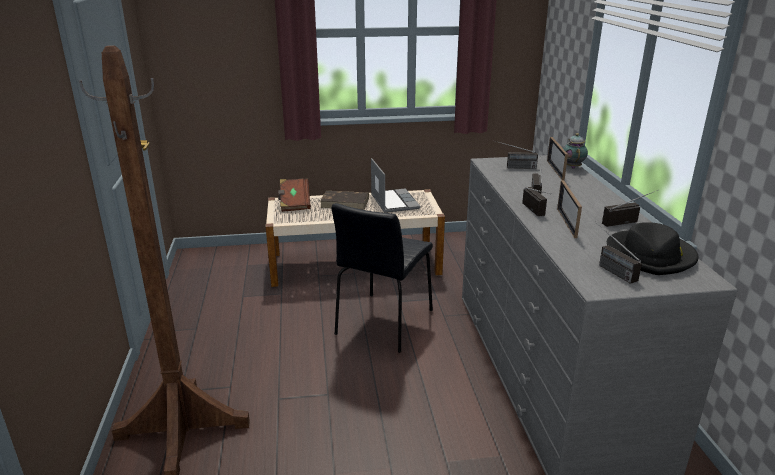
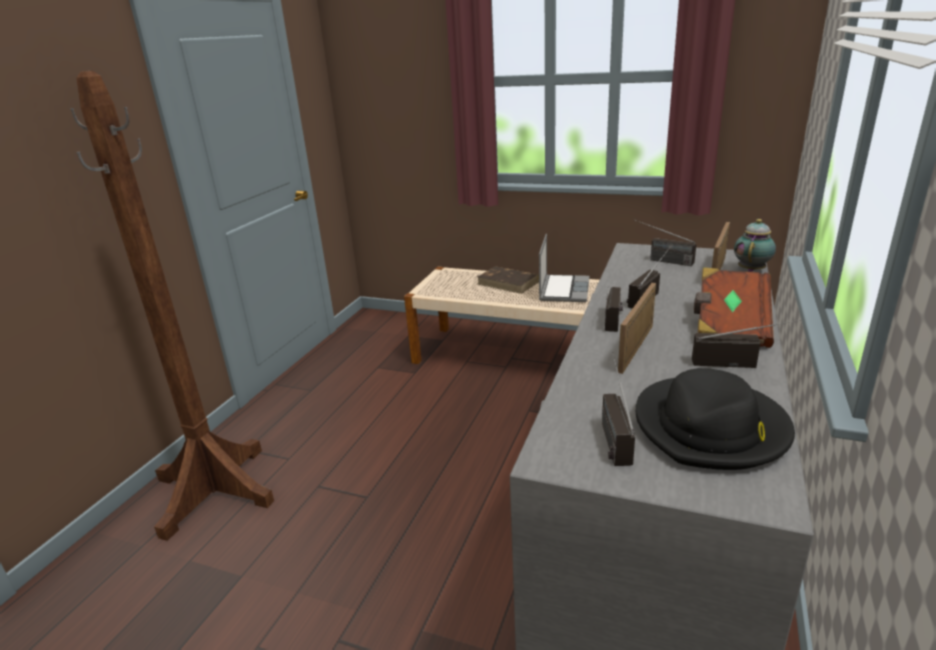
camera: 30 degrees right, 0 degrees up
brown book [278,178,311,212] -> brown book moved to [694,267,774,348]
black chair [332,203,433,353] -> none

